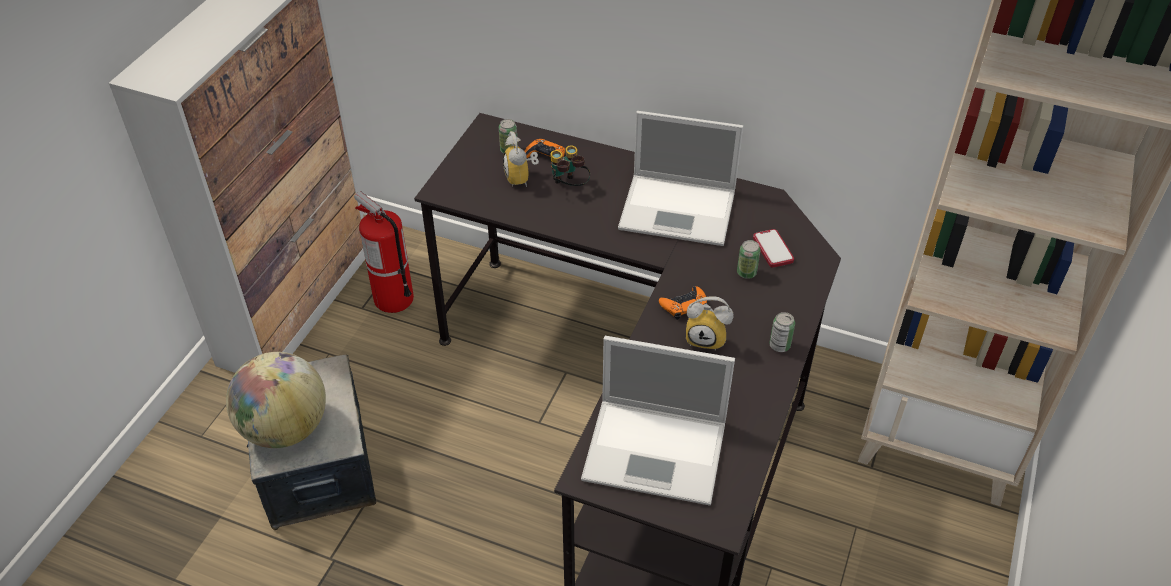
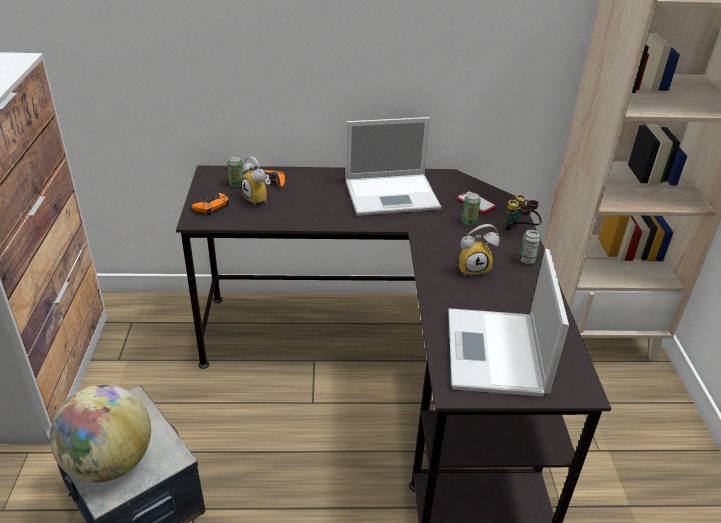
camera: 25 degrees left, 10 degrees down
fire extinguisher [354,191,414,313] -> none
binoculars [550,145,590,186] -> binoculars moved to [506,194,542,231]
laptop [581,336,735,506] -> laptop turned 105 degrees clockwise [448,249,569,396]
orange game controller [659,286,707,320] -> orange game controller moved to [192,193,229,216]

